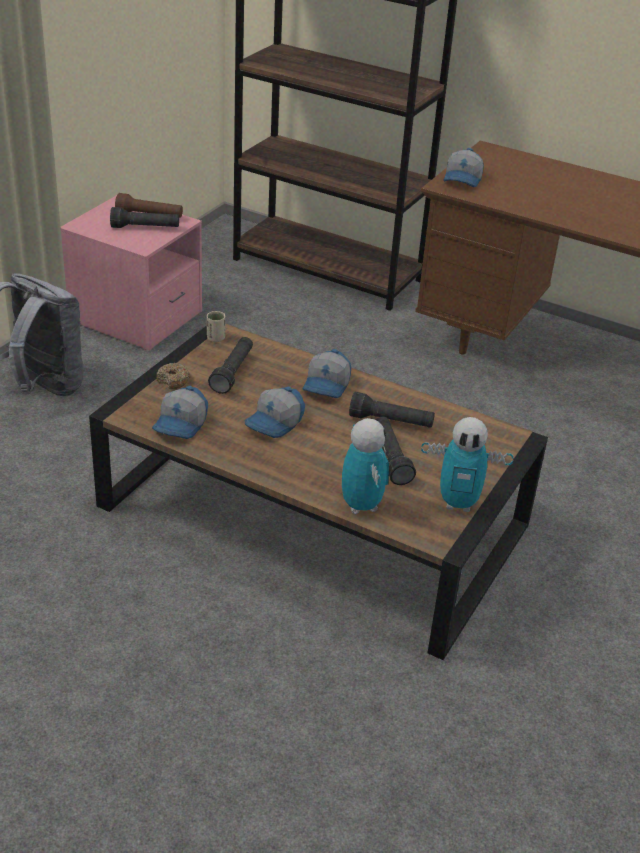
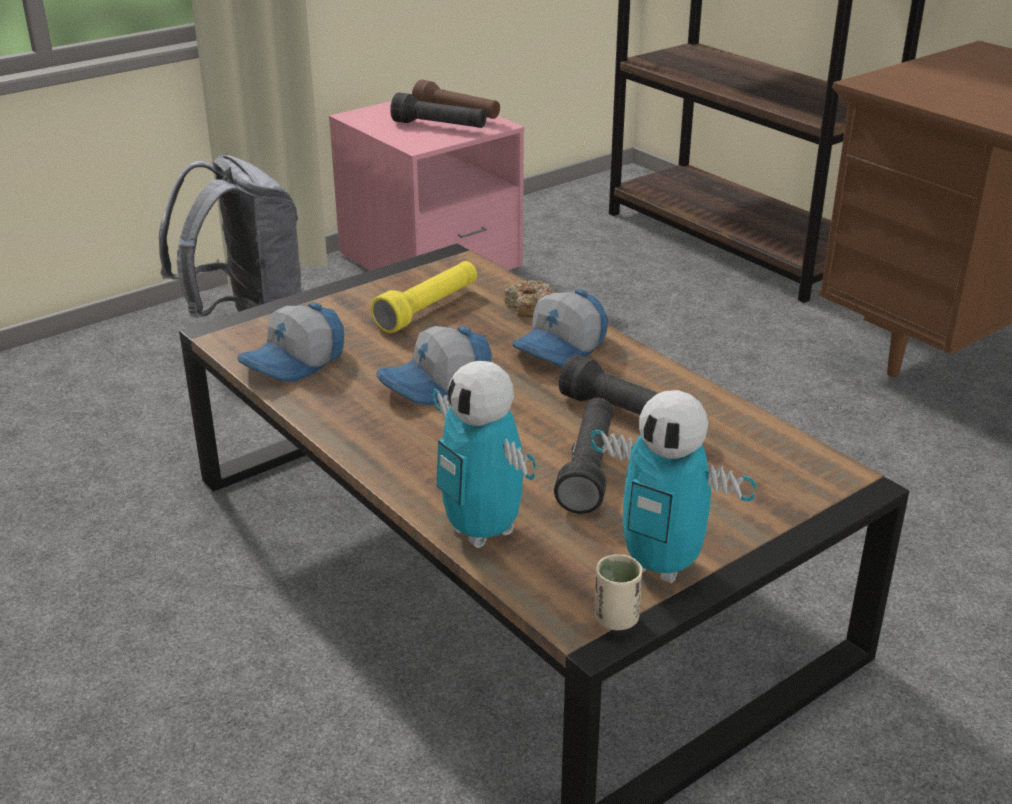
camera: 25 degrees right, 5 degrees down
donut [156,363,190,389] -> donut moved to [504,280,554,317]
beige cup [207,311,225,342] -> beige cup moved to [595,554,643,630]
black flashlight [208,337,253,394] -> yellow flashlight [371,261,477,333]
toy robot [342,418,389,514] -> toy robot turned 135 degrees clockwise [432,361,537,548]
cap [443,148,484,187] -> none

